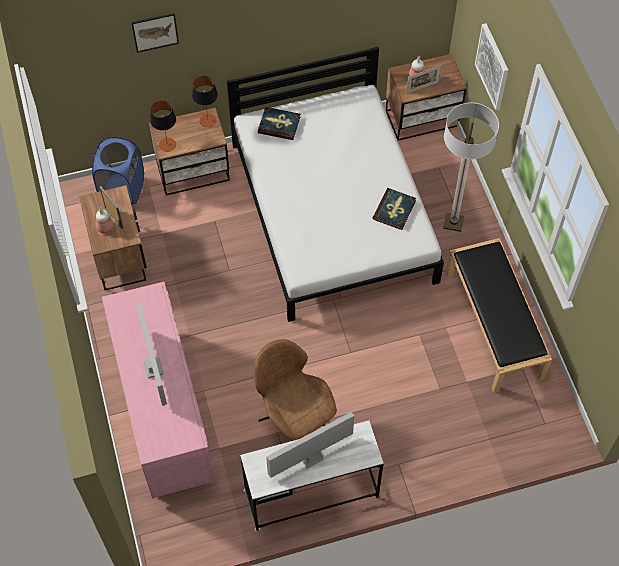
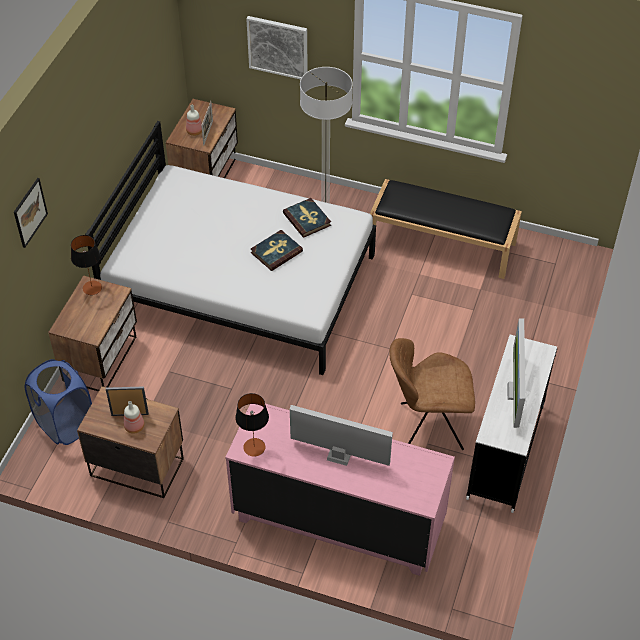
camera: 55 degrees left, 10 degrees down
table lamp [150,101,176,152] -> table lamp moved to [235,393,269,457]
book [258,107,300,140] -> book moved to [251,230,303,271]

